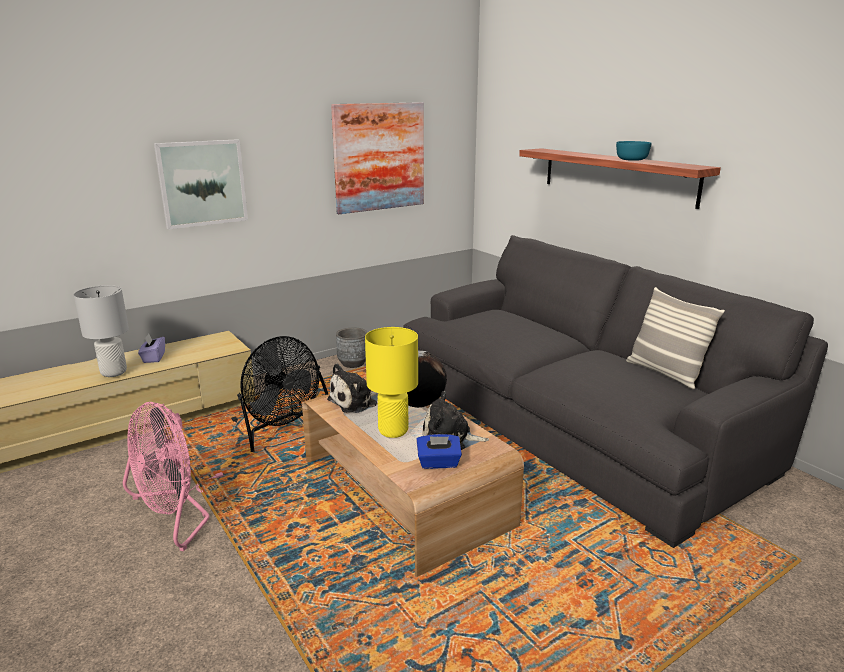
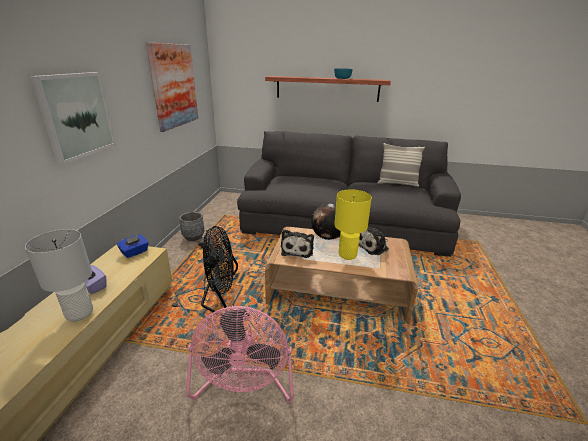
camera: 45 degrees left, 5 degrees up
blue tissue box [416,434,462,469] -> blue tissue box moved to [117,234,149,258]

